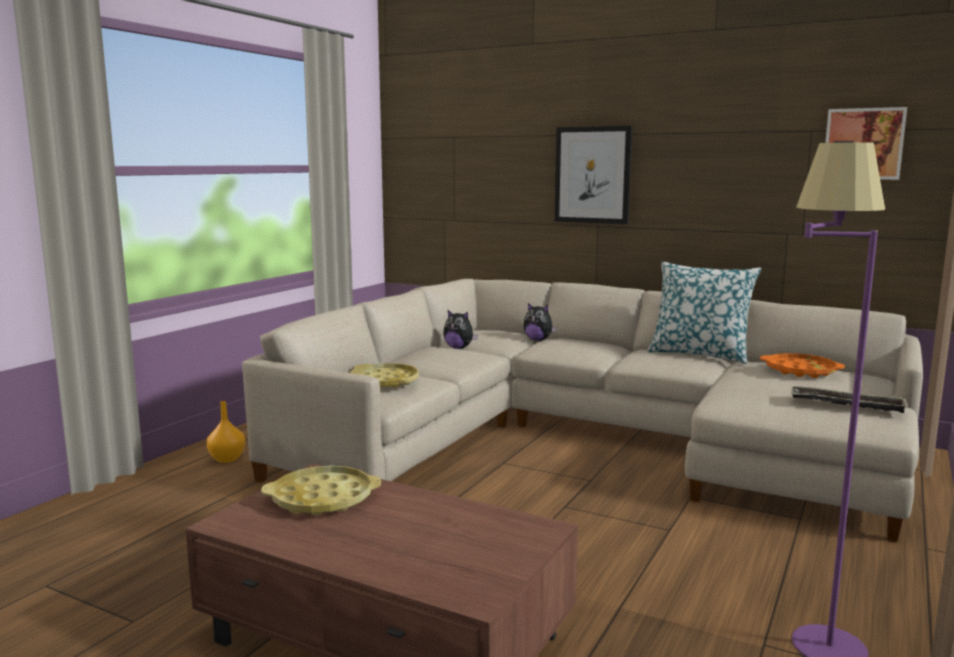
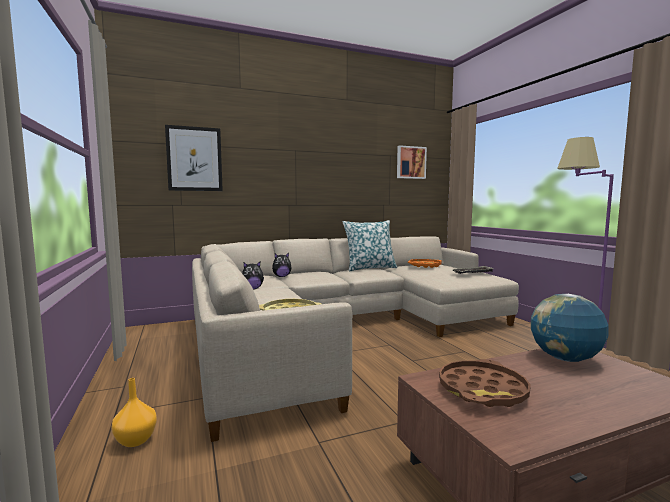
camera: 50 degrees left, 5 degrees down
yellow tray [261,466,381,515] -> brown tray [439,359,531,407]
picture [555,126,632,224] -> picture moved to [165,125,223,191]
none -> globe [531,294,609,362]

